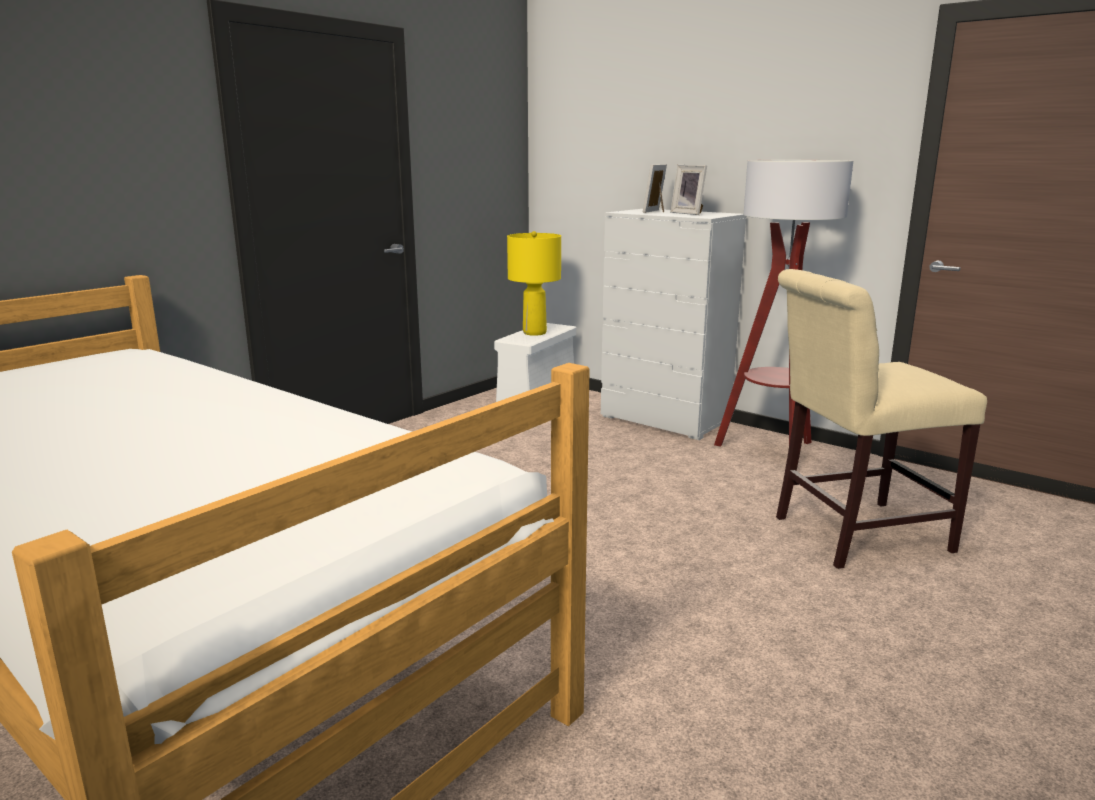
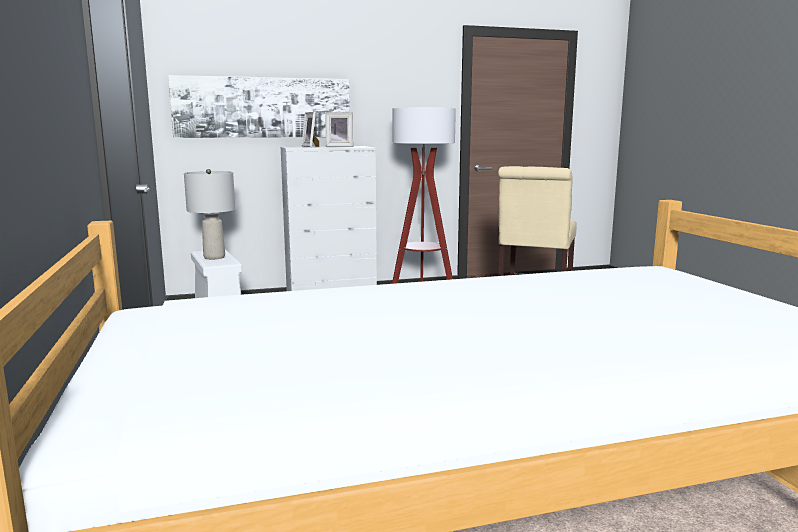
camera: 55 degrees left, 5 degrees down
yellow table lamp [507,231,561,336] -> grey table lamp [184,169,235,260]
none -> picture [168,75,350,138]

